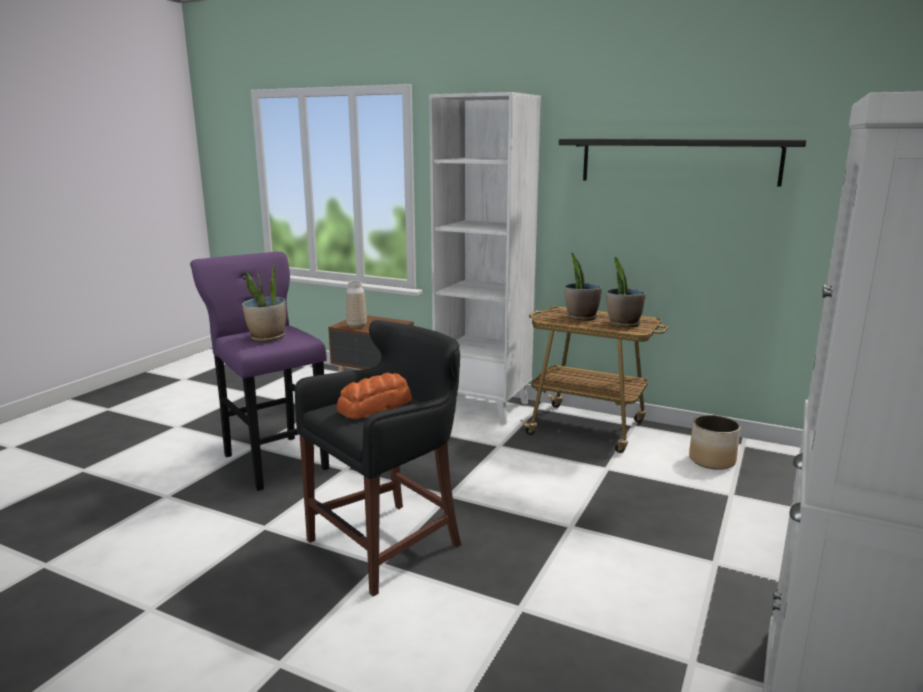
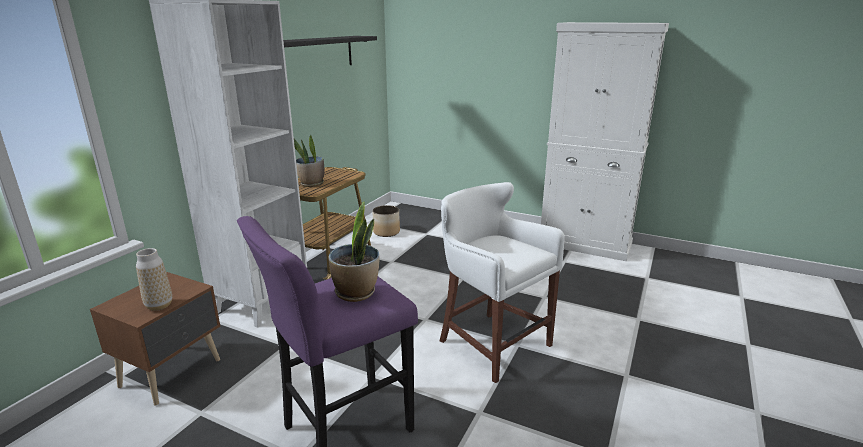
camera: 90 degrees left, 5 degrees up
black stool [295,320,461,596] -> white stool [440,182,565,383]
bread [337,372,412,419] -> none
potted plant [606,257,646,327] -> none

